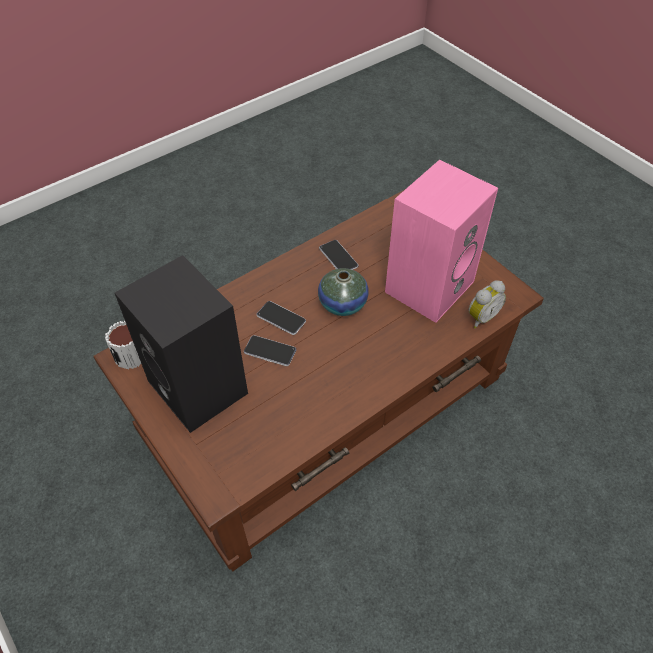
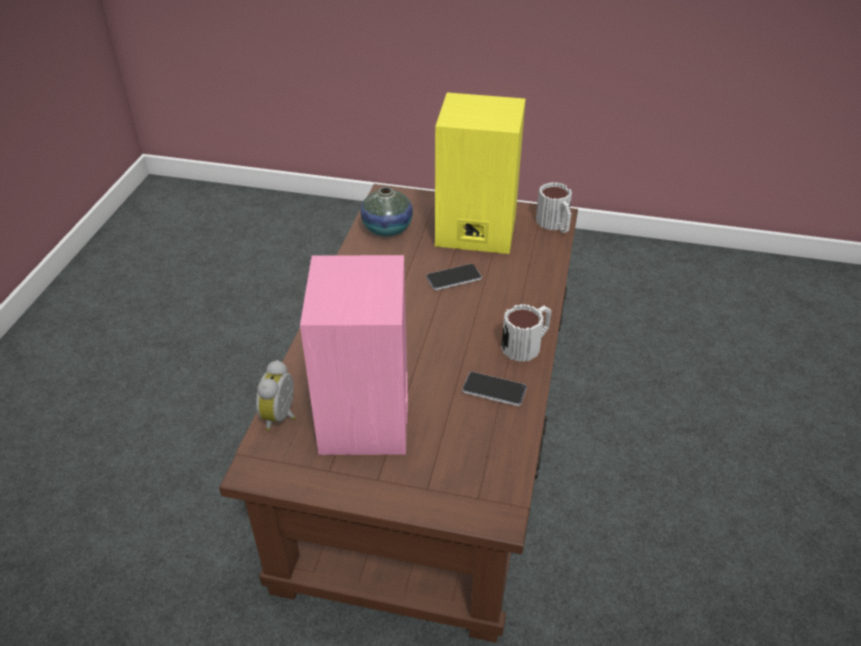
camera: 140 degrees right, 10 degrees down
black speaker [115,255,248,433] -> yellow speaker [435,92,525,254]
phone [256,301,306,335] -> none
vase [318,268,369,316] -> vase moved to [360,187,413,236]
none -> mug [501,304,552,362]

